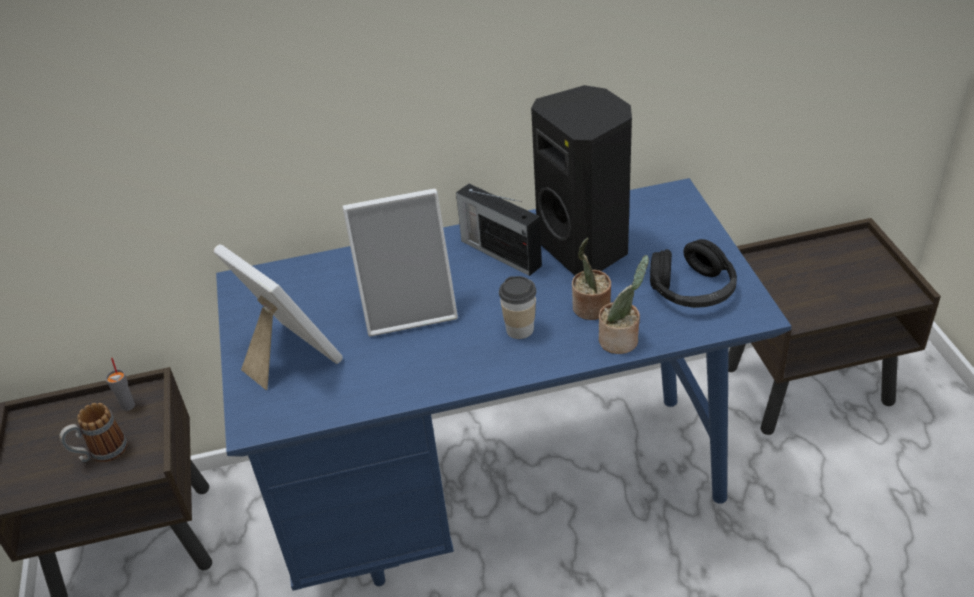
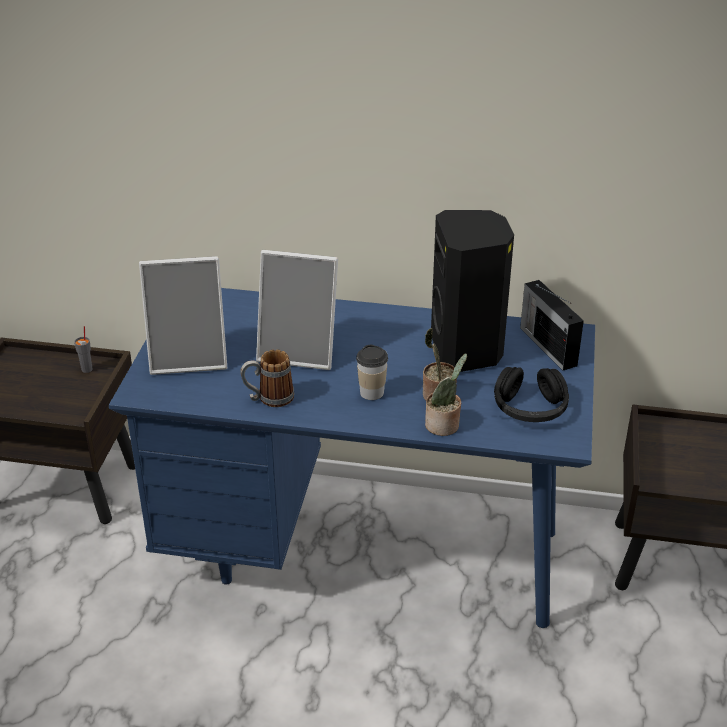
camera: 20 degrees right, 5 degrees down
mug [59,403,127,462] -> mug moved to [240,350,294,407]
picture frame [213,244,343,390] -> picture frame turned 105 degrees clockwise [139,256,227,375]
radio [456,184,542,276] -> radio moved to [520,280,584,370]

